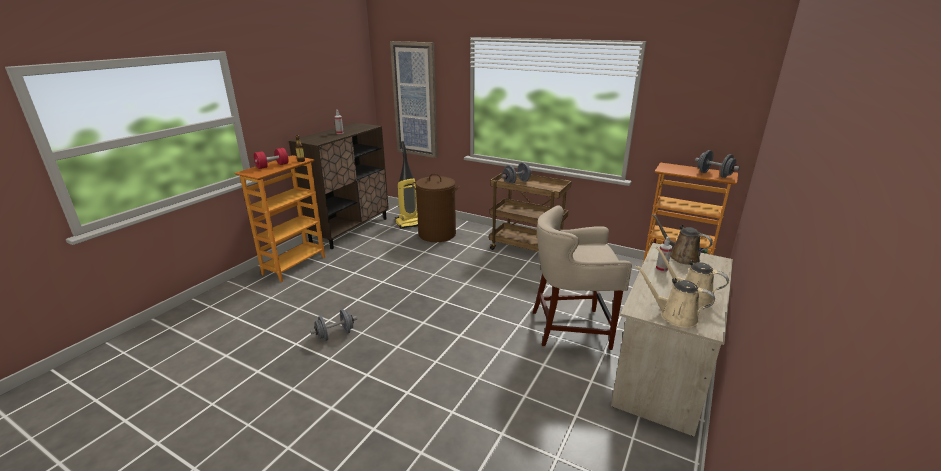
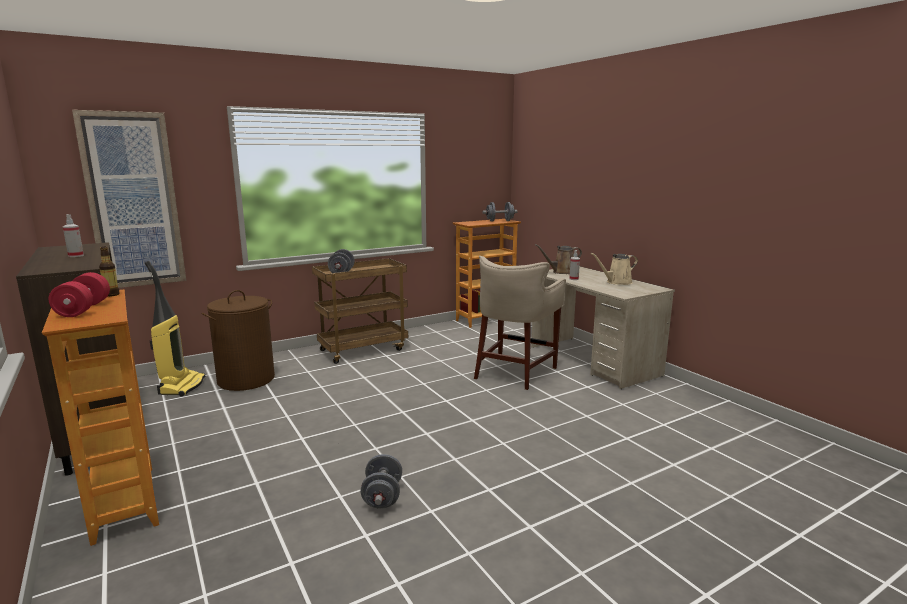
camera: 60 degrees left, 10 degrees down
beige watering can [635,265,715,328] -> none

